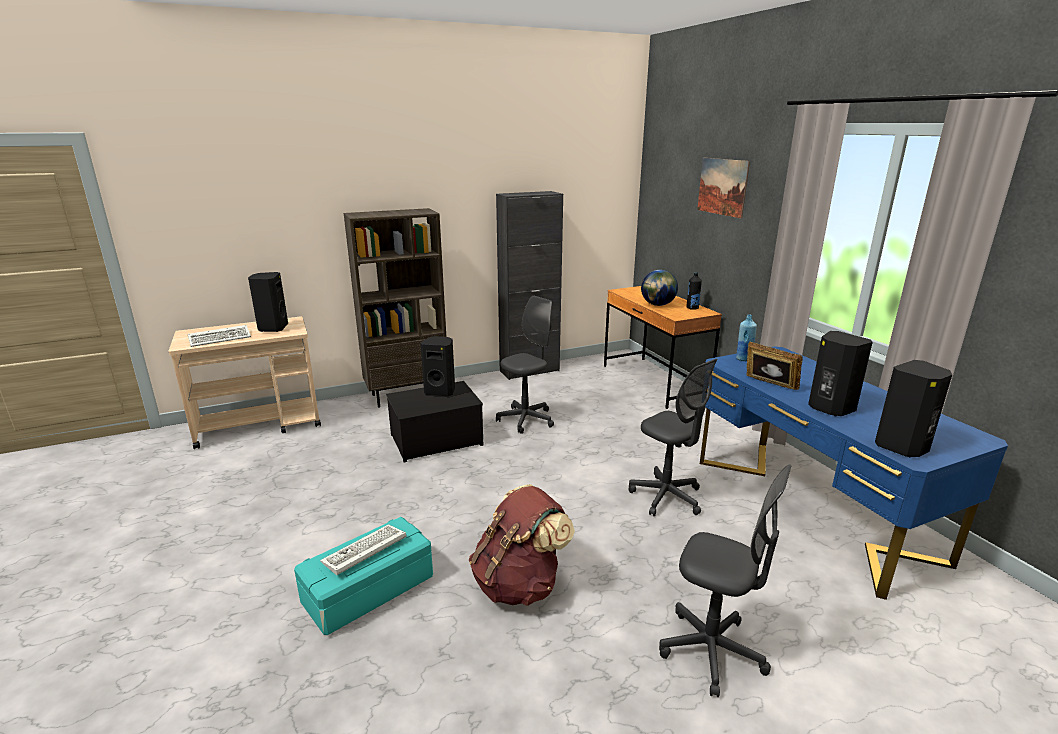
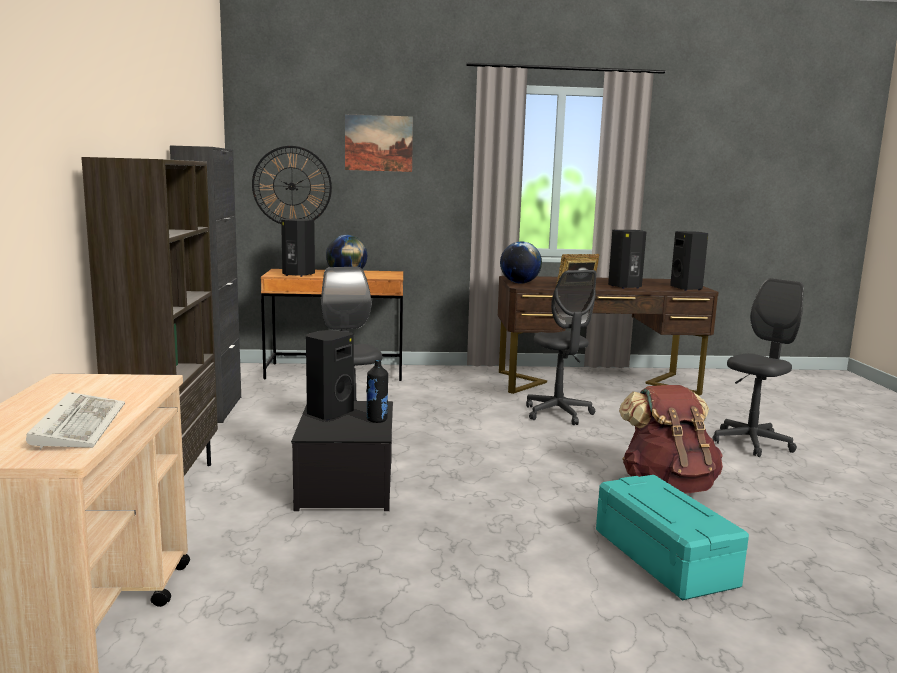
camera: 70 degrees left, 10 degrees down
black speaker [248,272,288,332] -> black speaker moved to [281,219,315,277]
keyboard [320,524,406,575] -> none
grey office chair [629,359,717,516] -> grey office chair turned 90 degrees clockwise [526,270,596,425]
black bottle [687,272,702,310] -> black bottle moved to [366,360,388,423]
blue desk [700,346,1008,600] -> brown desk [498,276,718,396]
blue bottle [736,315,757,361] -> globe [500,241,542,283]
none -> wall clock [252,146,332,224]

